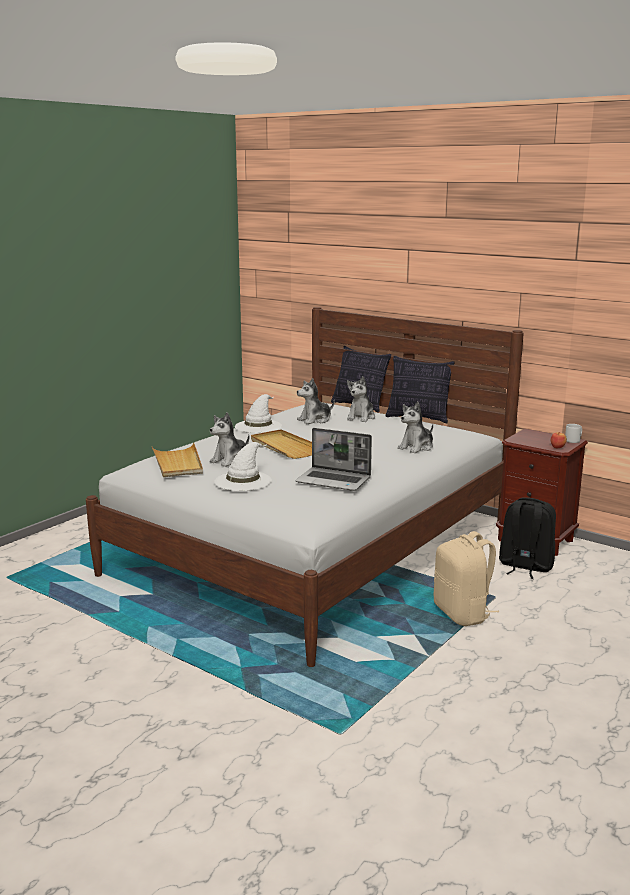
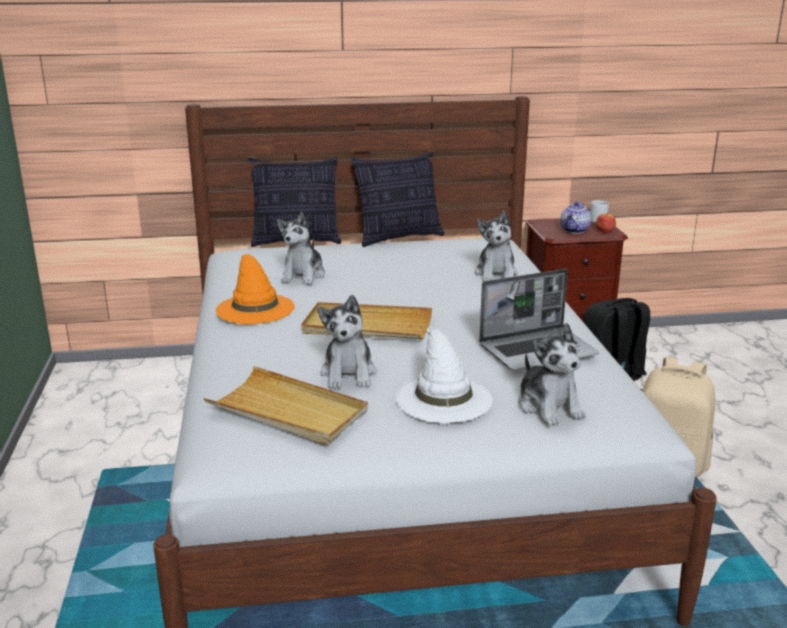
camera: 45 degrees left, 5 degrees up
white hat [235,394,282,433] -> orange hat [216,254,295,324]
plush toy [347,376,375,422] -> plush toy moved to [518,323,586,426]
none -> teapot [560,202,591,234]

